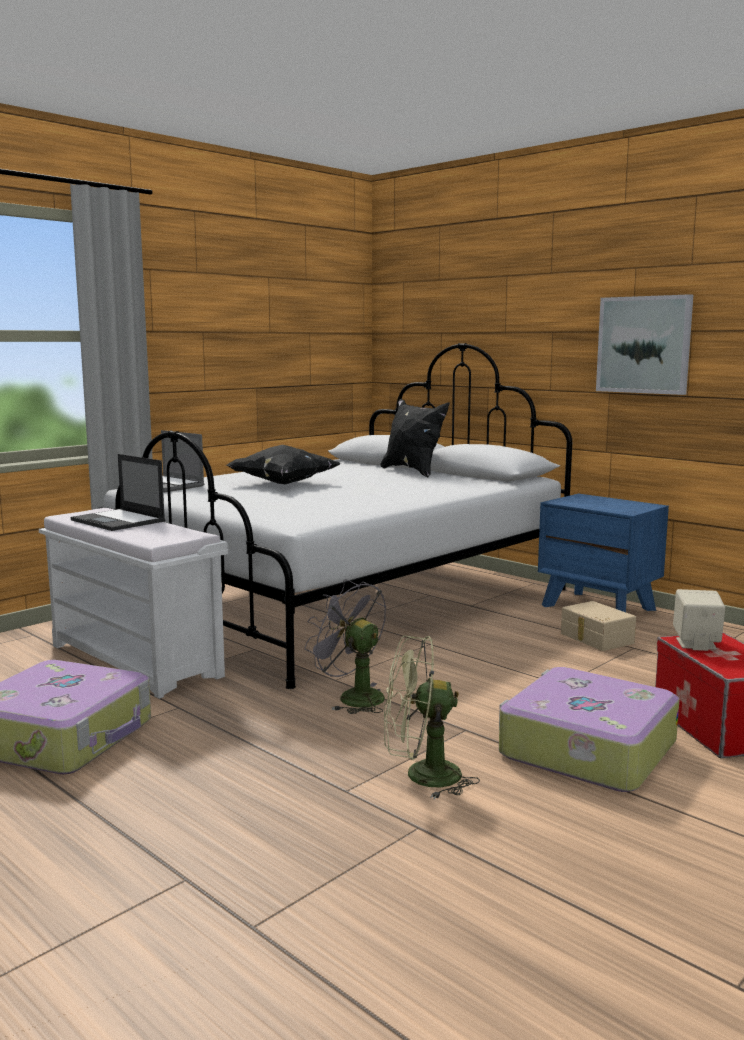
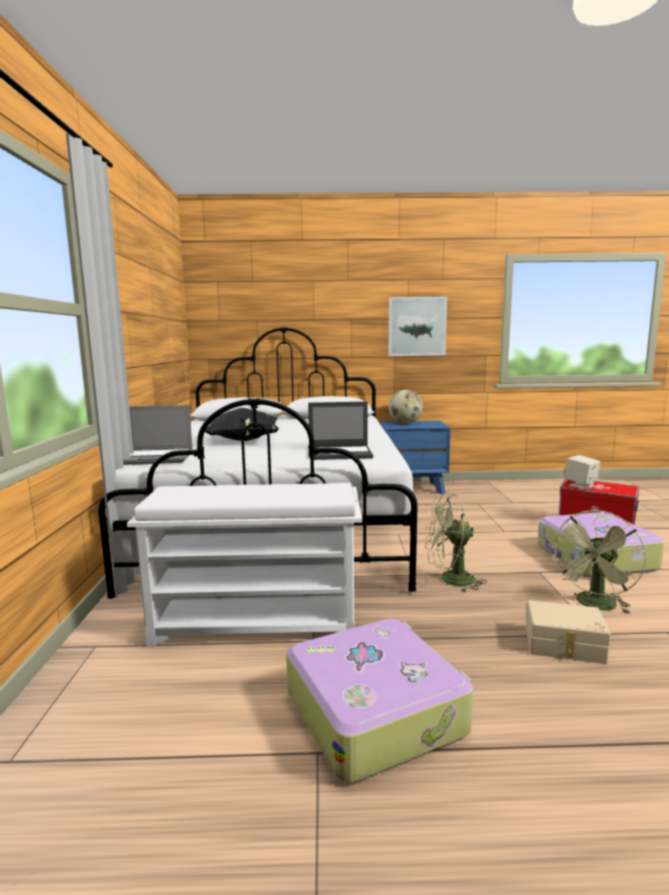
camera: 45 degrees left, 0 degrees up
laptop [71,454,165,531] -> laptop moved to [308,402,373,460]
grey fan [305,580,386,714] -> green fan [425,494,487,593]
black pillow [381,399,450,477] -> none
beige storage box [561,601,636,651] -> beige storage box moved to [526,600,611,664]
none -> globe [389,390,423,424]

